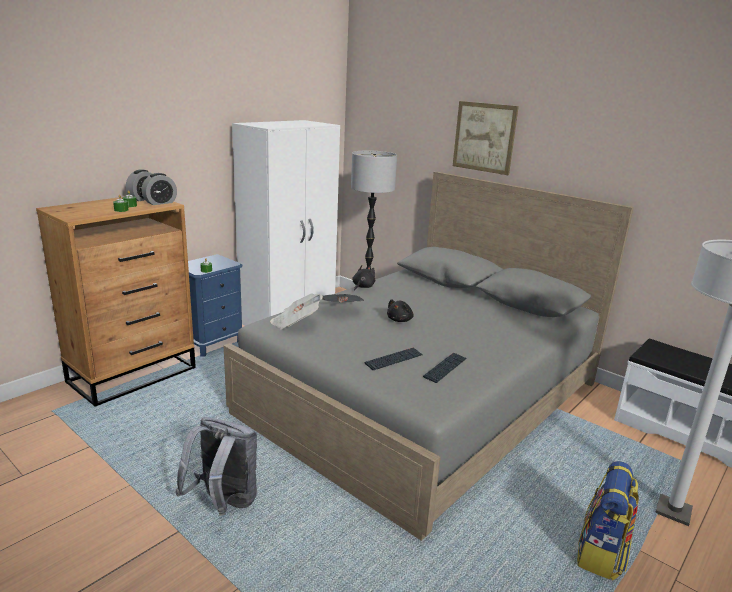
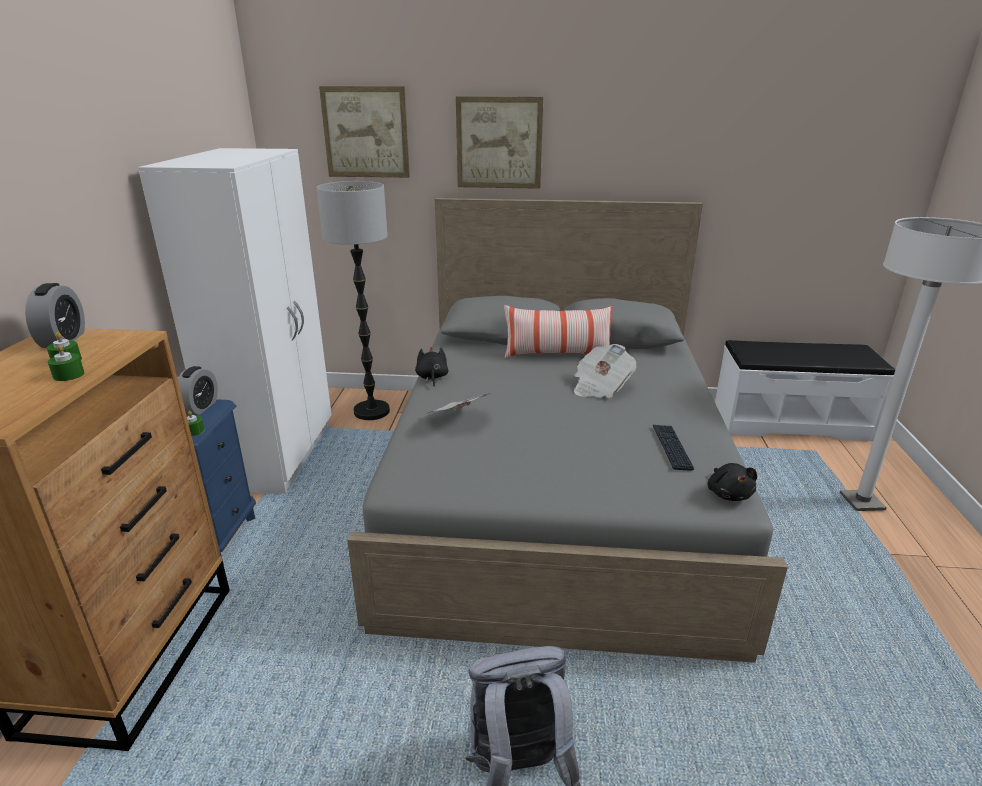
camera: 35 degrees left, 5 degrees up
alarm clock [141,173,177,205] -> alarm clock moved to [177,366,218,415]
newspaper [270,293,323,330] -> newspaper moved to [574,344,636,398]
keyboard [365,348,423,370] -> none
black plush toy [387,299,414,322] -> black plush toy moved to [707,463,757,501]
backpack [577,461,639,581] -> none
none -> picture [319,86,410,178]
none -> pillow [504,305,613,358]

